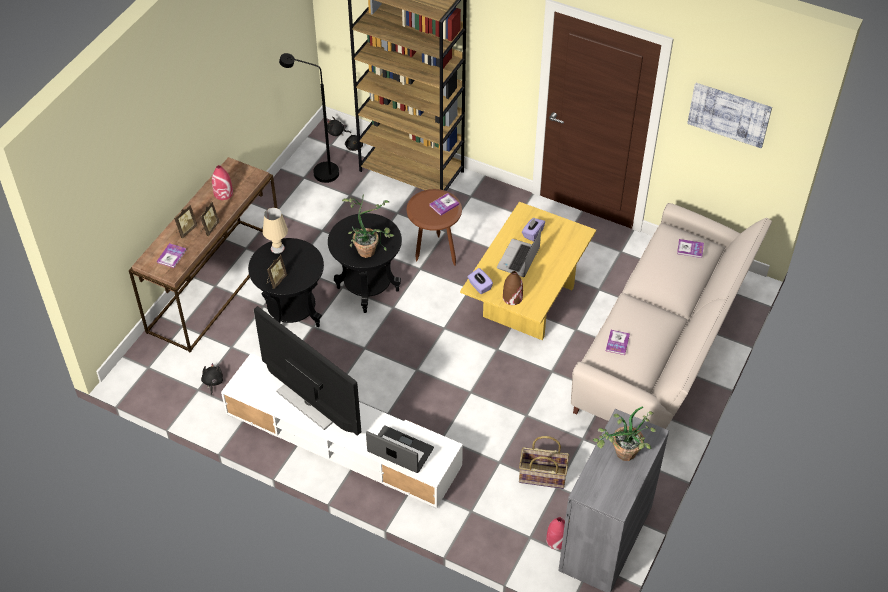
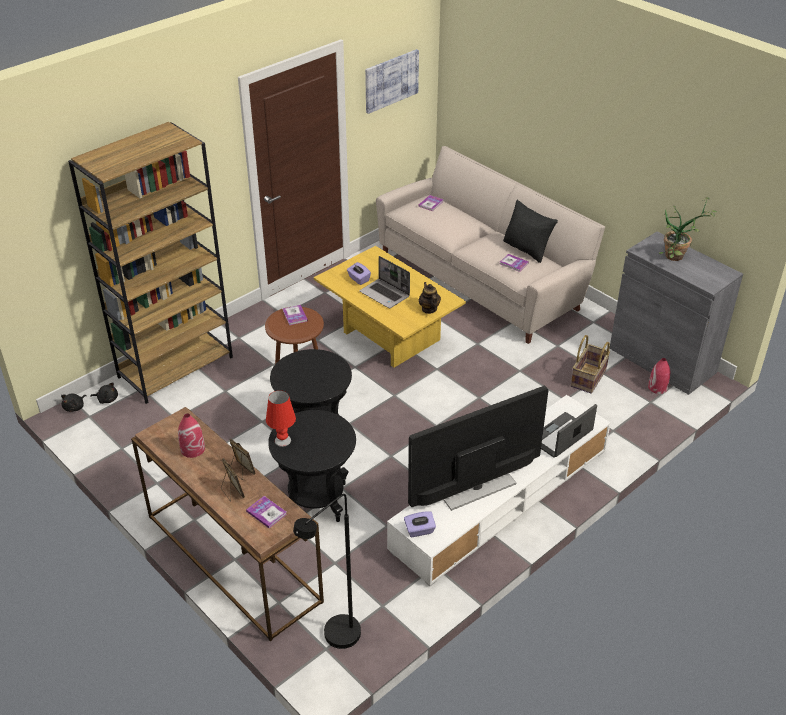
camera: 70 degrees left, 10 degrees down
black plush toy [201,363,223,395] -> none
beige table lamp [263,208,288,254] -> red table lamp [266,390,296,447]
picture frame [267,255,287,289] -> none
black floor lamp [279,53,339,183] -> black floor lamp moved to [293,494,361,649]
potted plant [342,195,394,258] -> none
purple tissue box [468,268,493,294] -> purple tissue box moved to [404,511,436,537]
brown vase [503,271,523,305] -> teapot [418,282,441,314]
none -> black pillow [503,200,558,263]

